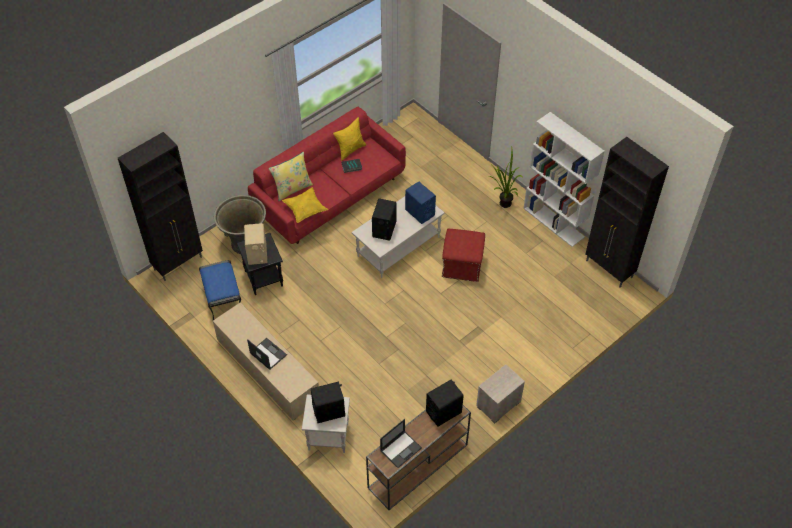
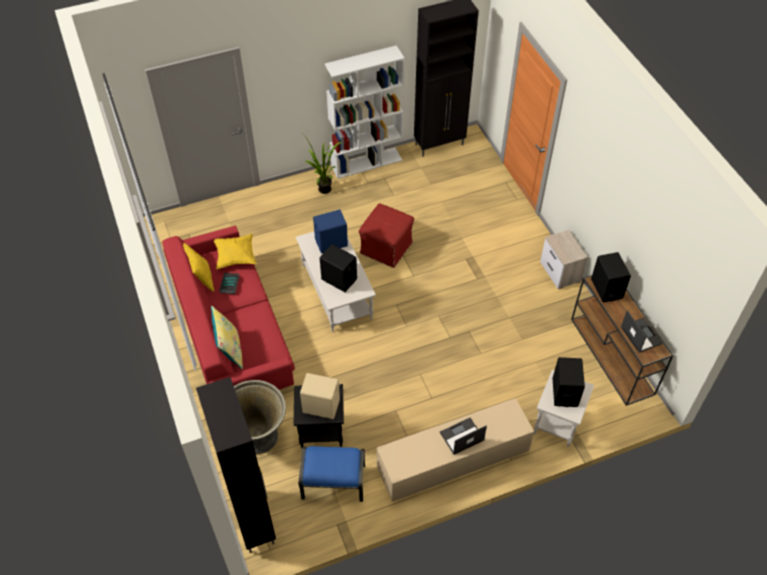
camera: 70 degrees left, 0 degrees up
yellow pillow [282,187,328,223] -> yellow pillow moved to [214,234,256,269]

